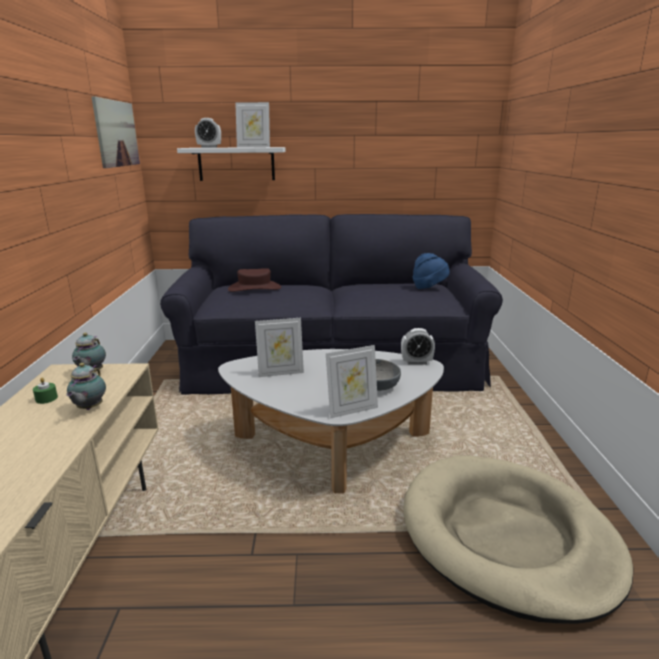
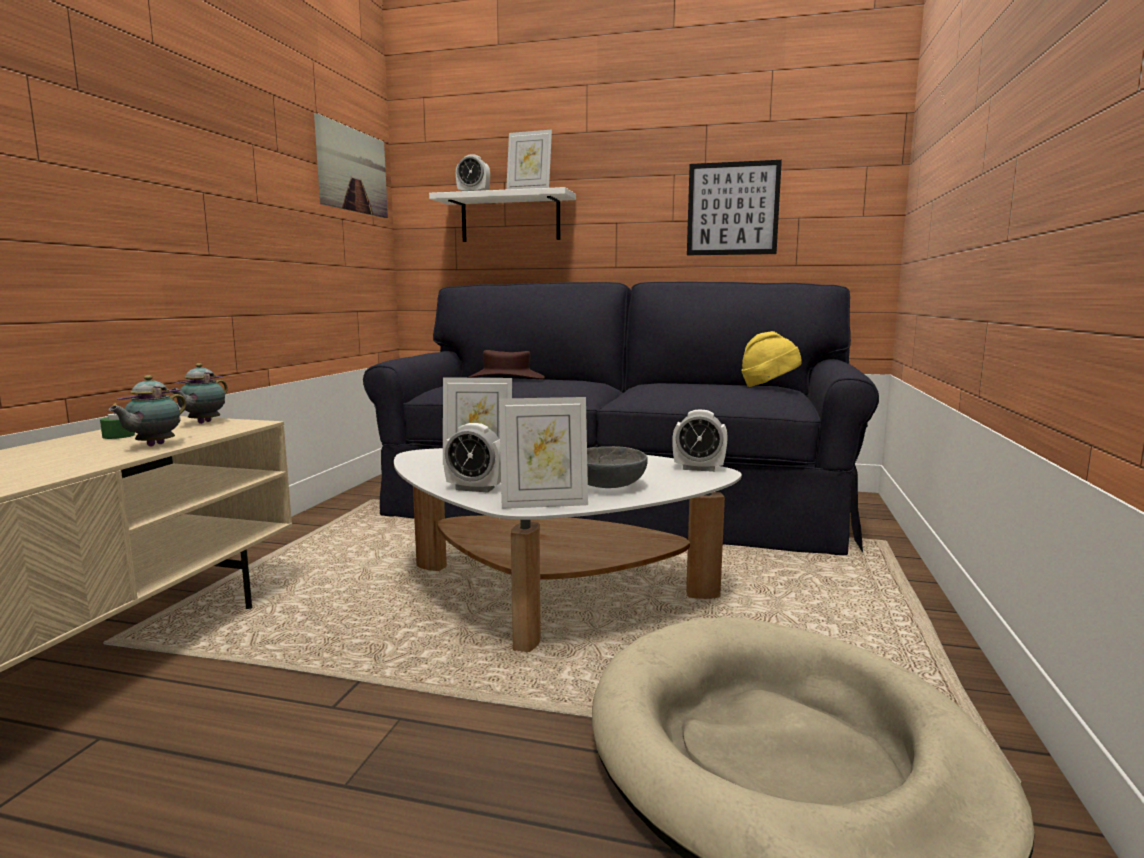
camera: 15 degrees right, 10 degrees down
blue hat [413,253,450,289] -> yellow hat [741,331,802,387]
none -> alarm clock [443,423,501,492]
none -> picture [687,160,782,255]

